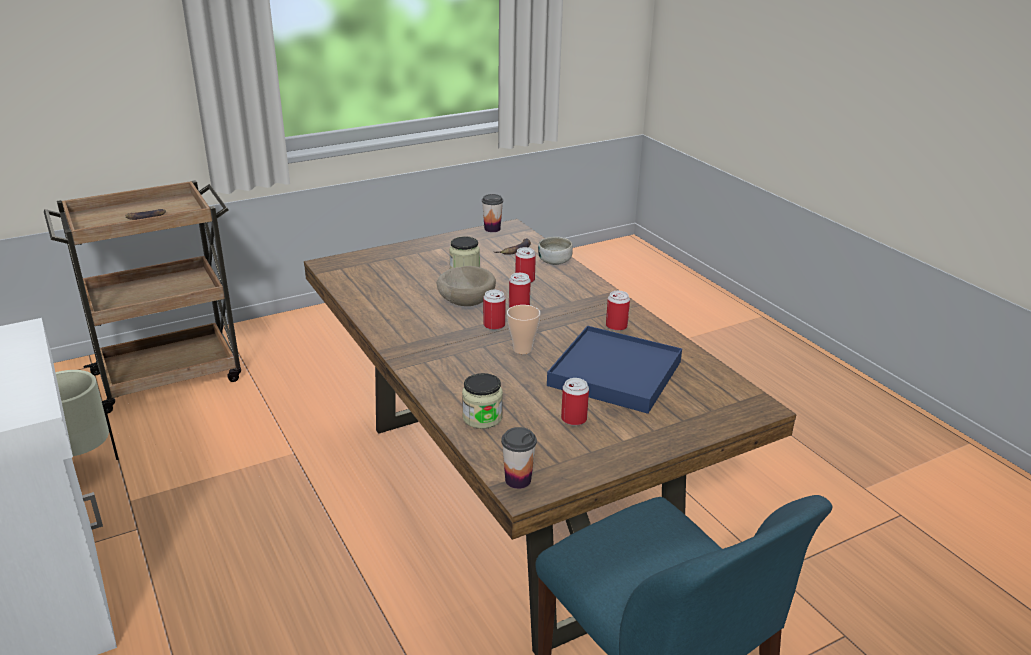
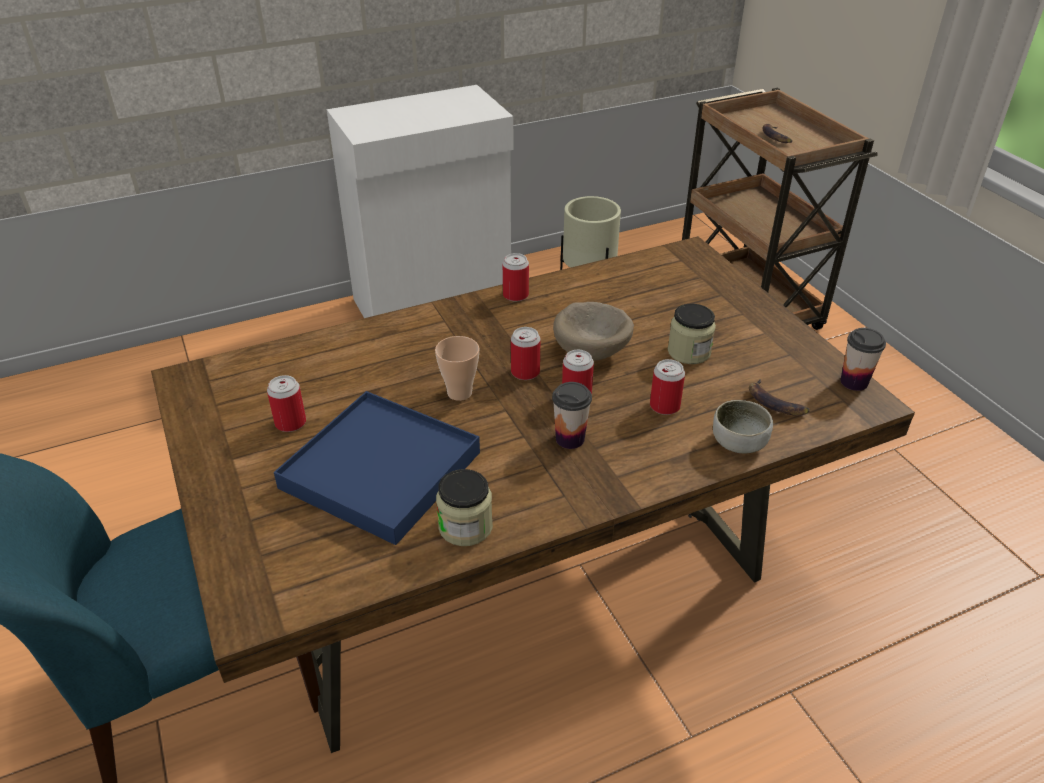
camera: 95 degrees right, 10 degrees up
jar [462,373,503,429] -> jar moved to [436,469,493,546]
cup [501,427,537,489] -> cup moved to [552,382,592,449]
can [606,291,630,331] -> can moved to [503,253,529,301]

